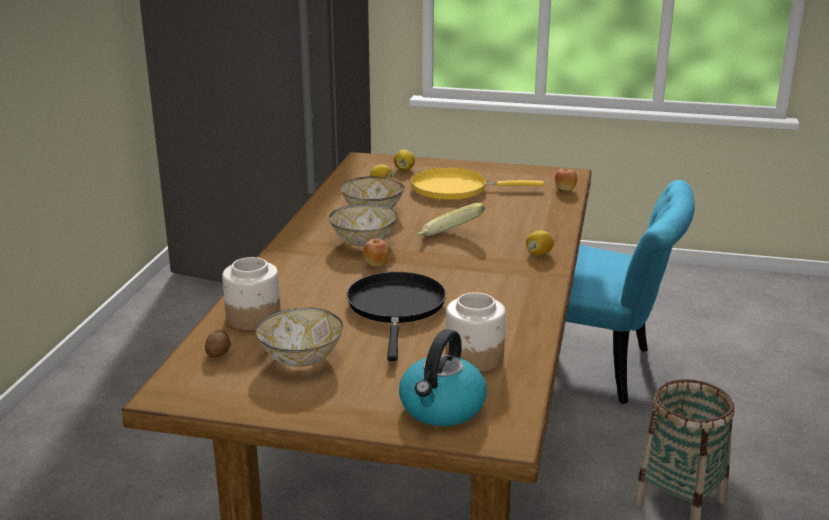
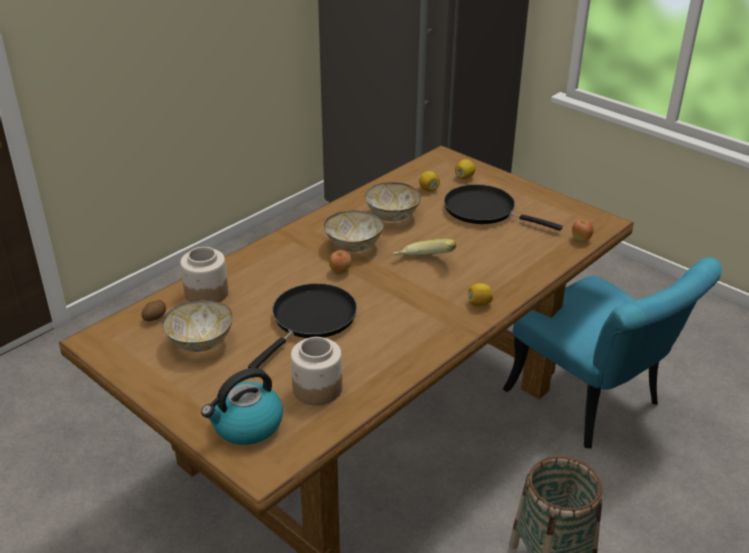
camera: 30 degrees right, 10 degrees up
yellow frying pan [410,167,544,200] -> black frying pan [444,184,563,231]

